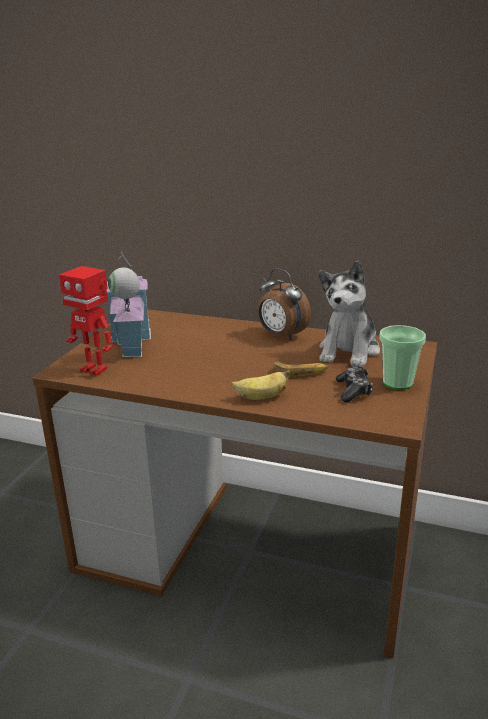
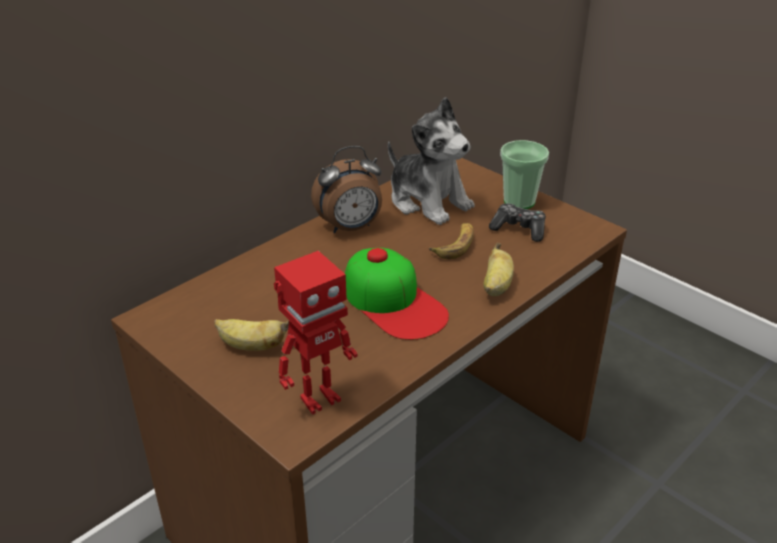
camera: 65 degrees left, 10 degrees up
toy house [107,249,151,357] -> banana [214,319,289,351]
none -> cap [345,248,449,340]

